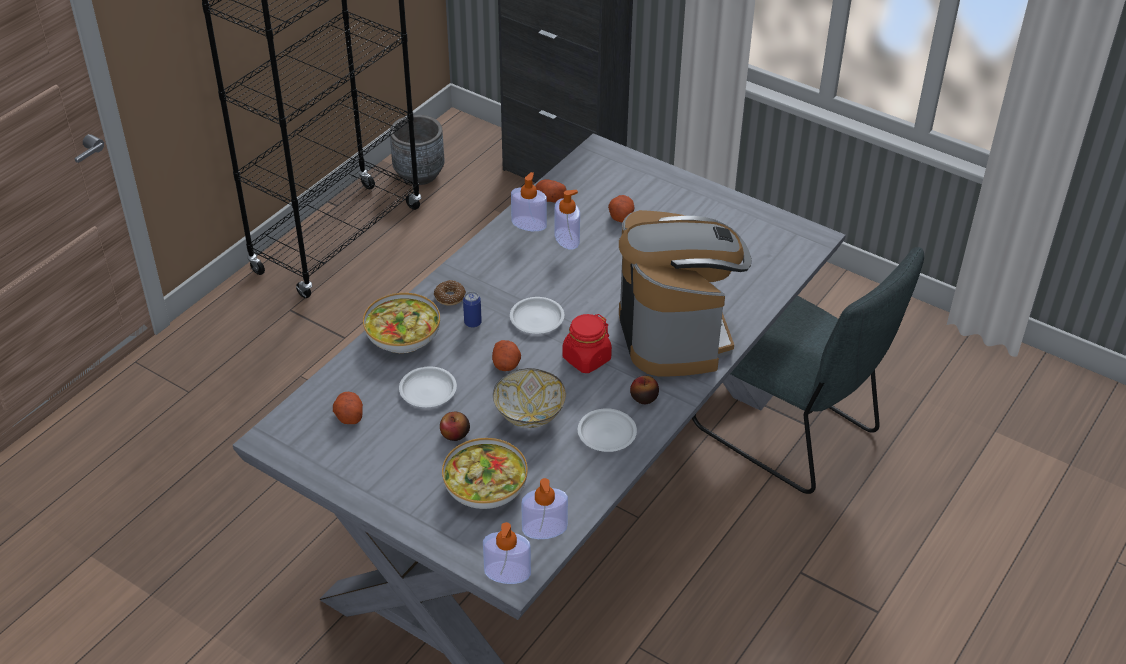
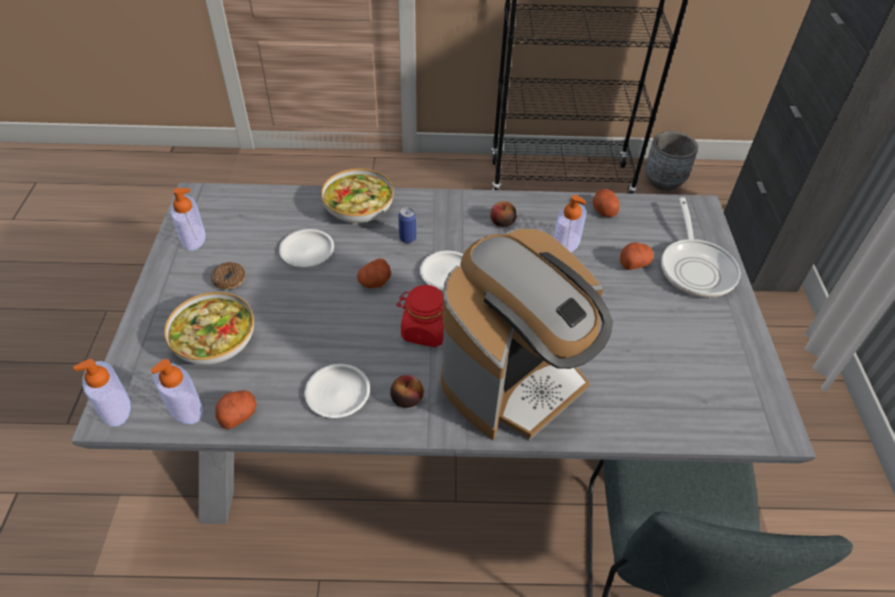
camera: 55 degrees right, 5 degrees up
potato [333,392,363,424] -> potato moved to [215,390,257,429]
donut [434,280,466,306] -> donut moved to [211,262,245,290]
apple [440,412,470,441] -> apple moved to [490,201,516,227]
bowl [493,368,566,428] -> none
soap dispenser [511,172,547,231] -> soap dispenser moved to [171,188,206,251]
none -> frying pan [661,197,741,298]

